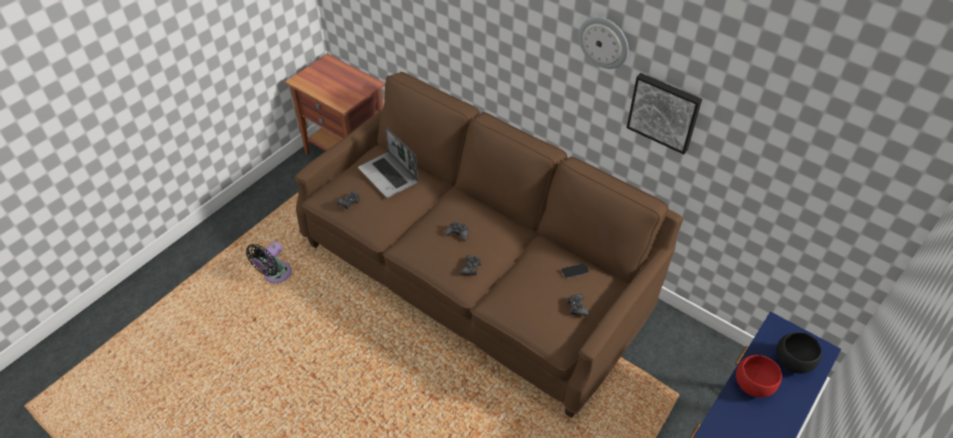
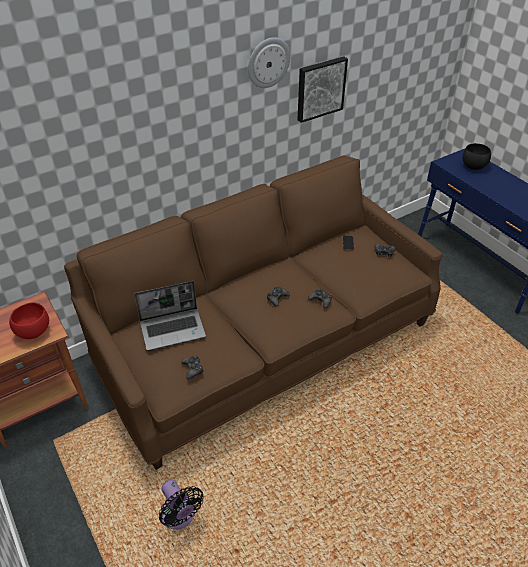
camera: 70 degrees left, 5 degrees down
red bowl [736,355,782,398] -> red bowl moved to [9,302,49,339]

